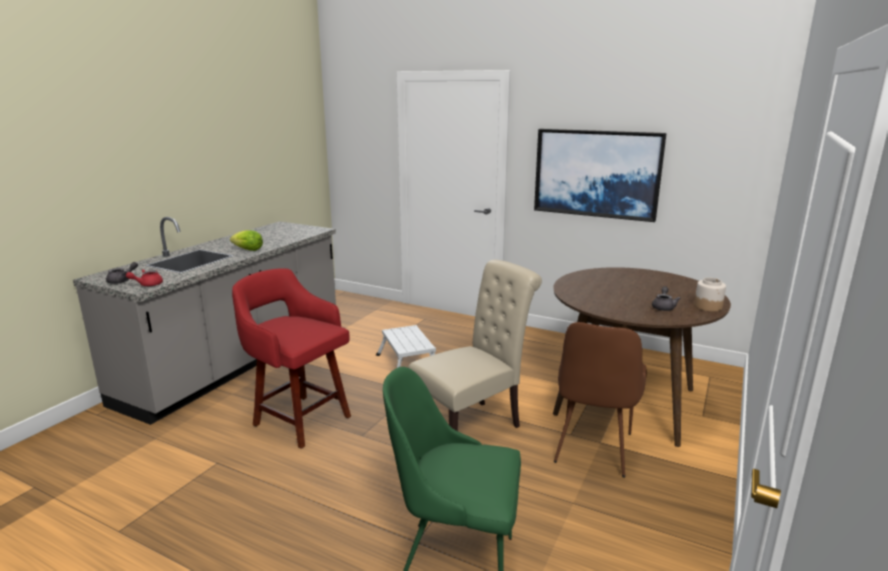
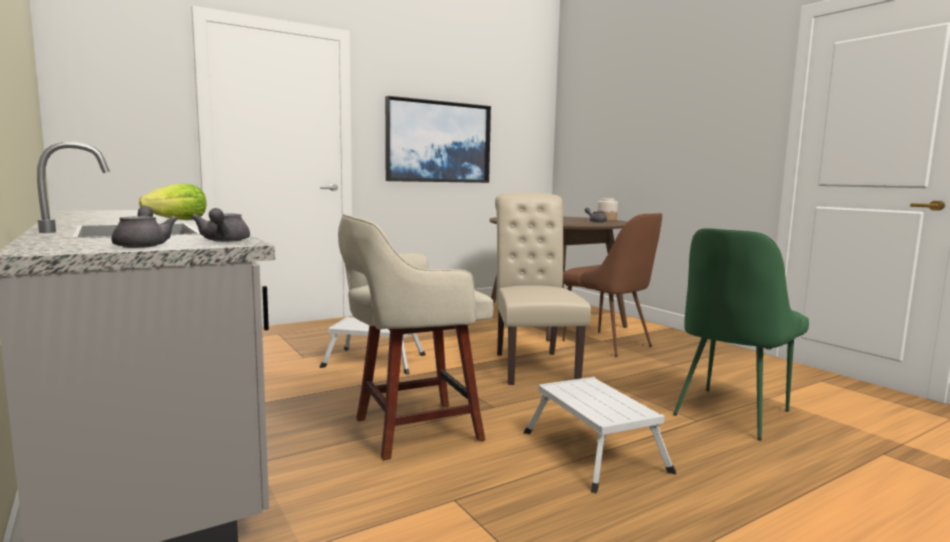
camera: 60 degrees left, 10 degrees down
red teapot [126,269,163,286] -> grey teapot [191,208,250,242]
red stool [232,268,351,449] -> beige stool [338,214,493,460]
none -> white step ladder [523,377,676,493]

